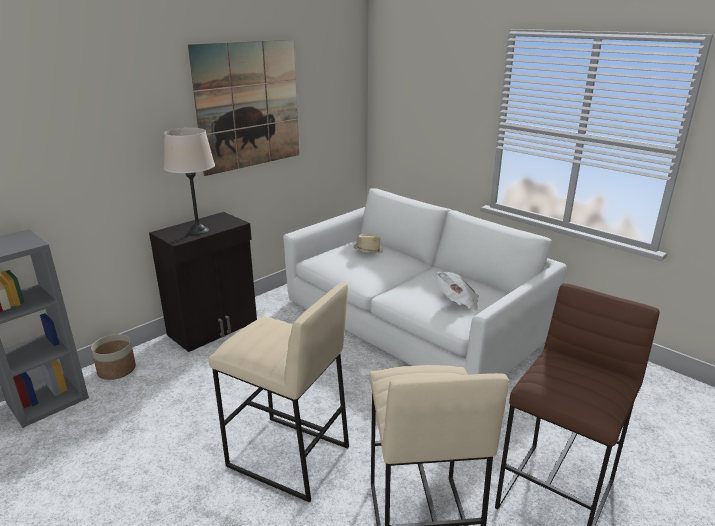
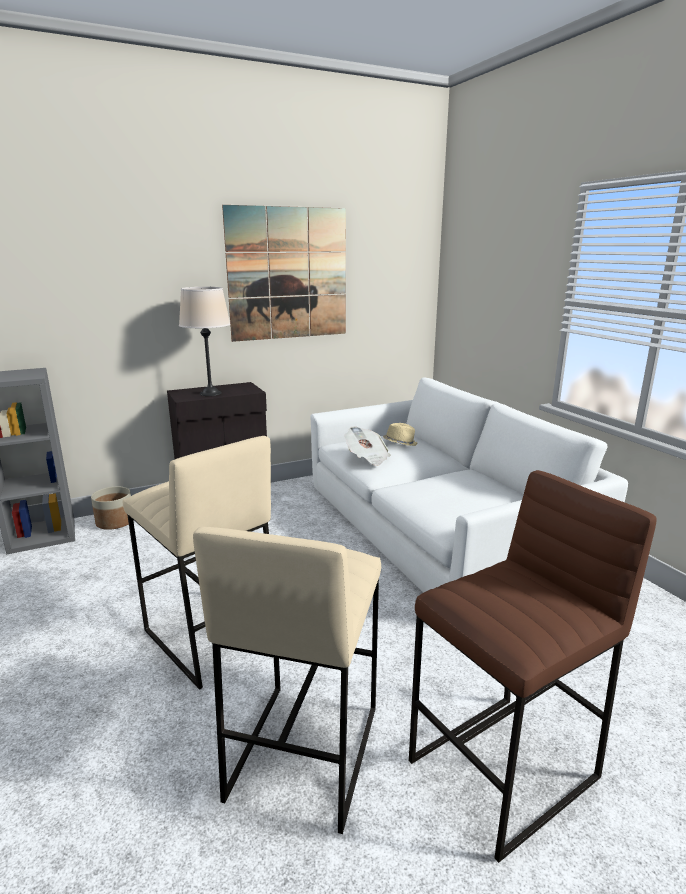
camera: 20 degrees right, 5 degrees down
newspaper [437,271,479,310] -> newspaper moved to [344,426,391,466]

